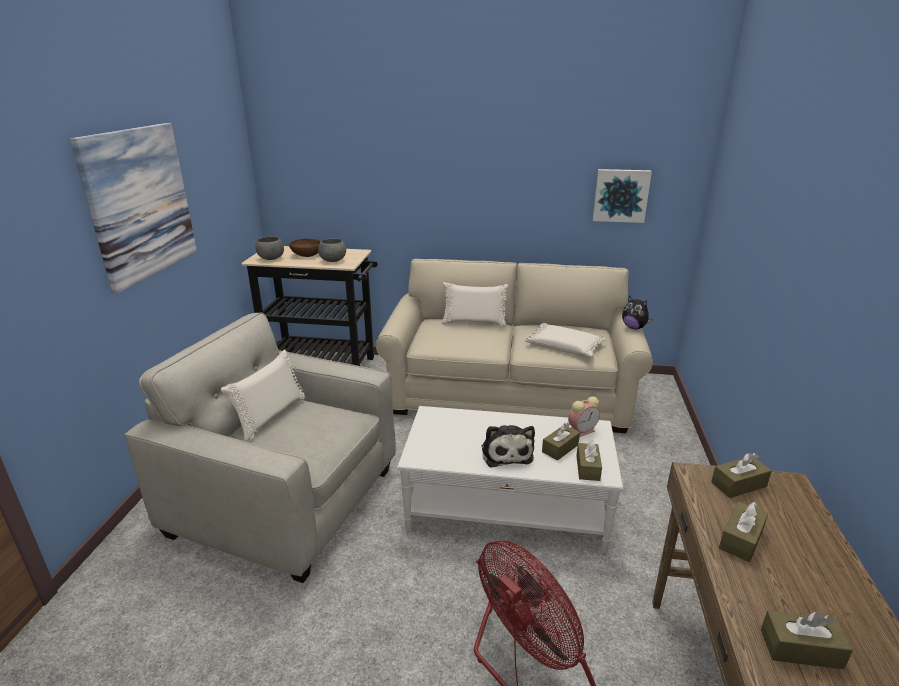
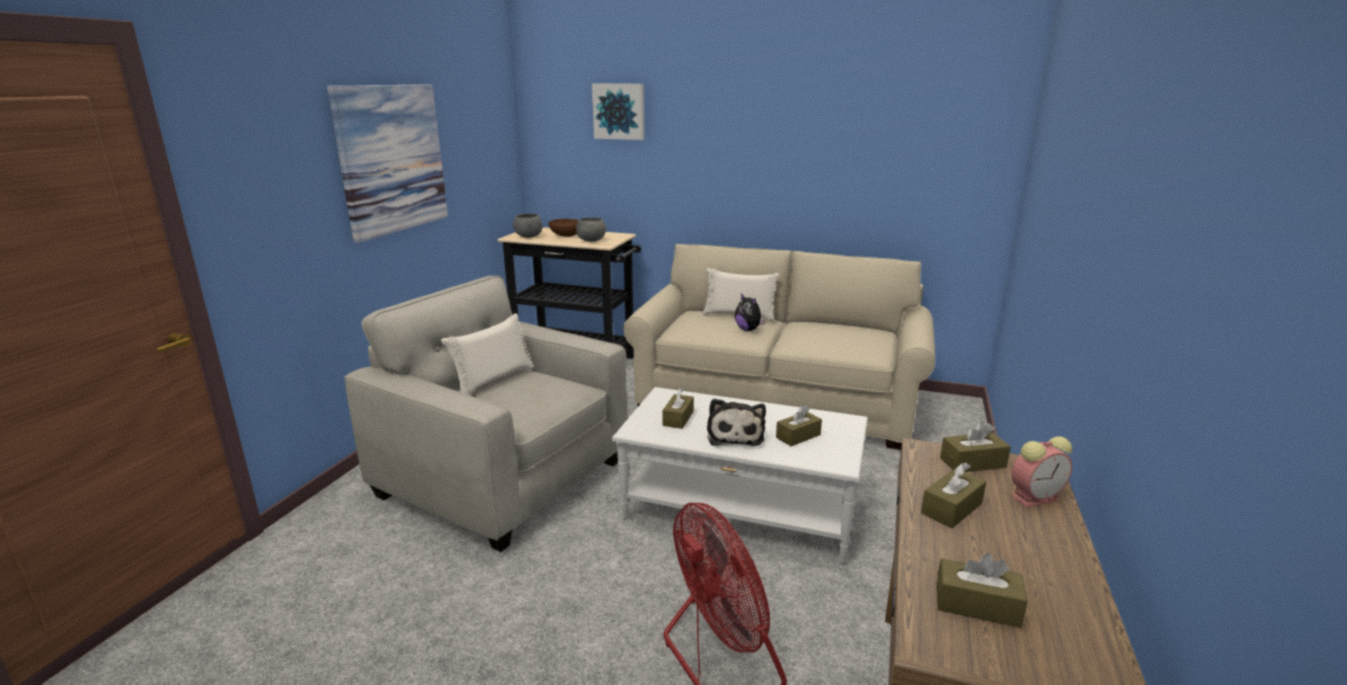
camera: 10 degrees right, 5 degrees down
white pillow [524,323,606,357] -> none
alarm clock [568,396,600,437] -> alarm clock moved to [1011,436,1072,508]
brown tissue box [576,440,602,481] -> brown tissue box moved to [662,388,694,429]
picture [593,169,652,223] -> picture moved to [592,84,644,140]
plush toy [622,296,653,330] -> plush toy moved to [735,293,766,331]

